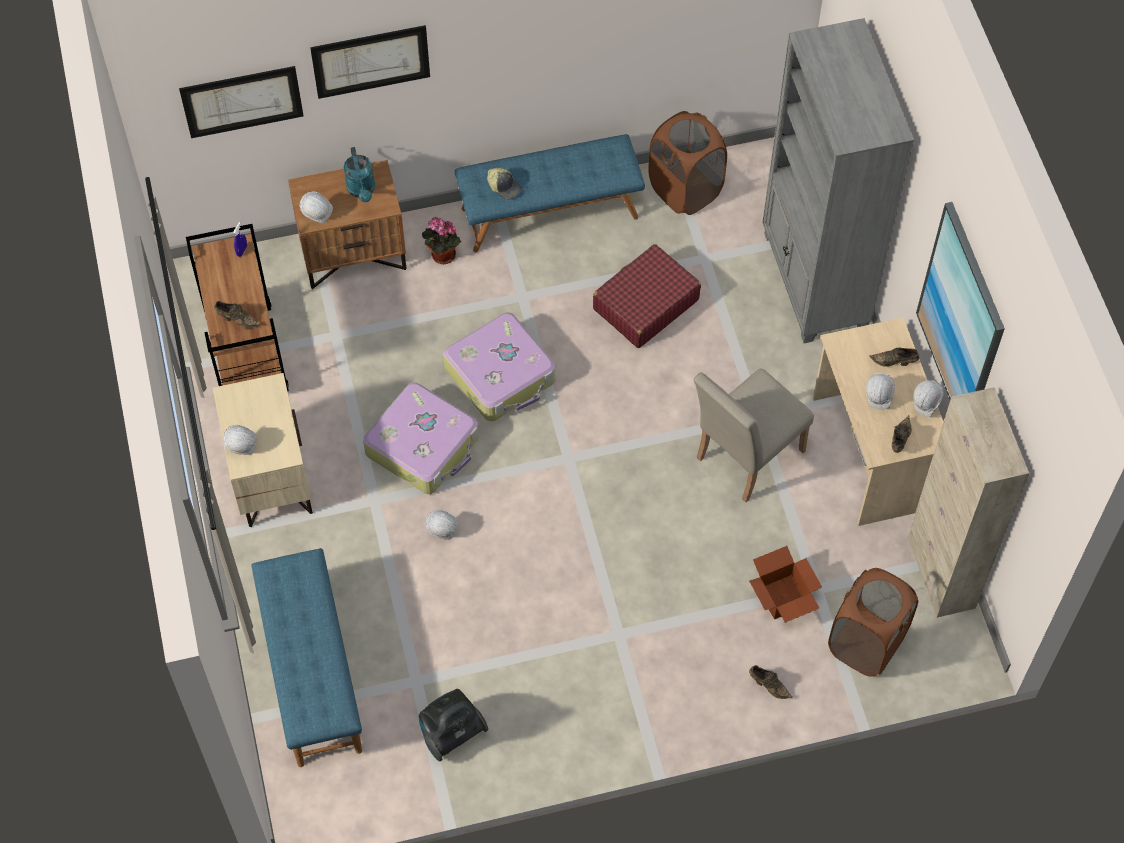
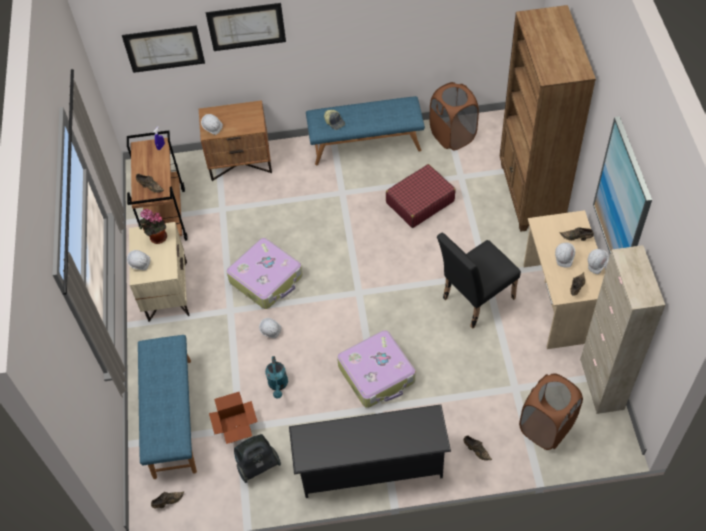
camera: 10 degrees right, 5 degrees down
turquoise watering can [343,147,375,202] -> turquoise watering can moved to [265,356,288,399]
potted plant [422,217,461,264] -> potted plant moved to [139,208,167,244]
suitcase [443,312,556,421] -> suitcase moved to [337,330,415,408]
beige chair [693,368,814,502] -> black chair [437,233,521,329]
cardboard box [749,546,822,623] -> cardboard box moved to [209,391,258,444]
grey bookcase [762,18,914,343] -> brown bookcase [500,5,596,232]
none -> brown shoe [151,492,184,509]
none -> black shoe rack [289,404,451,498]

